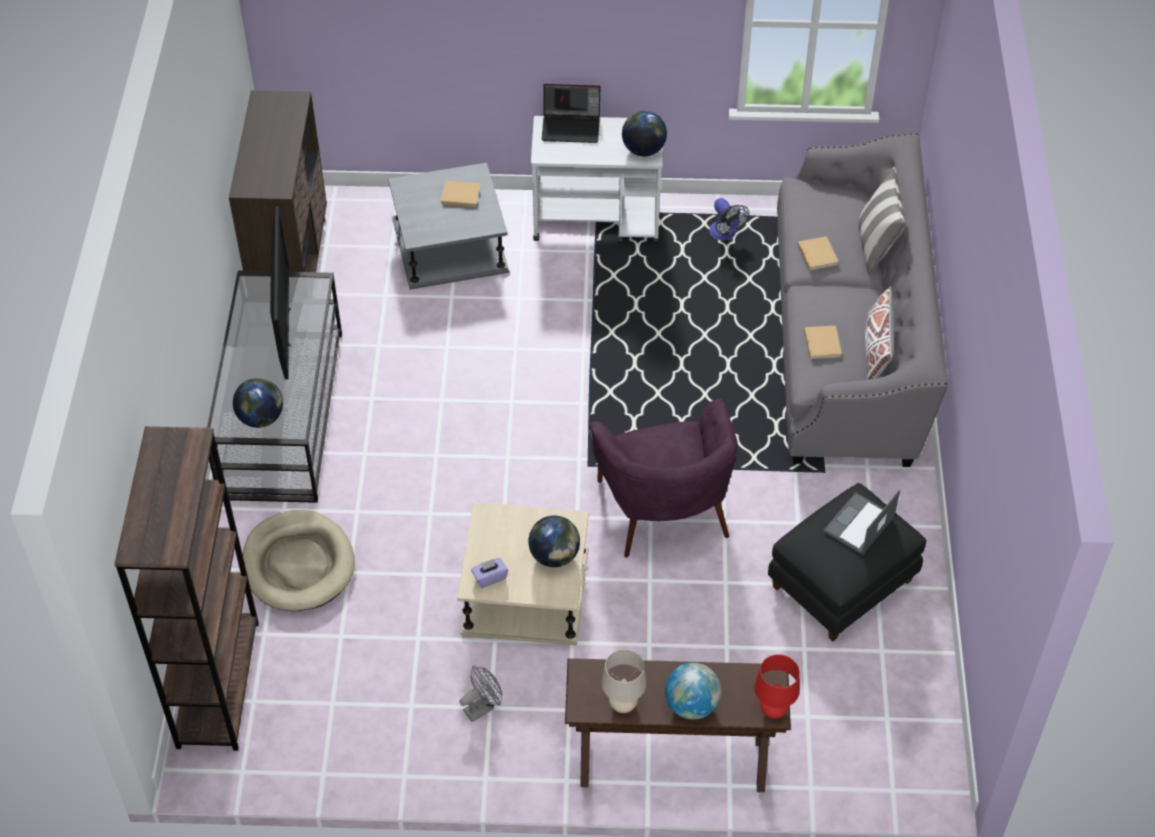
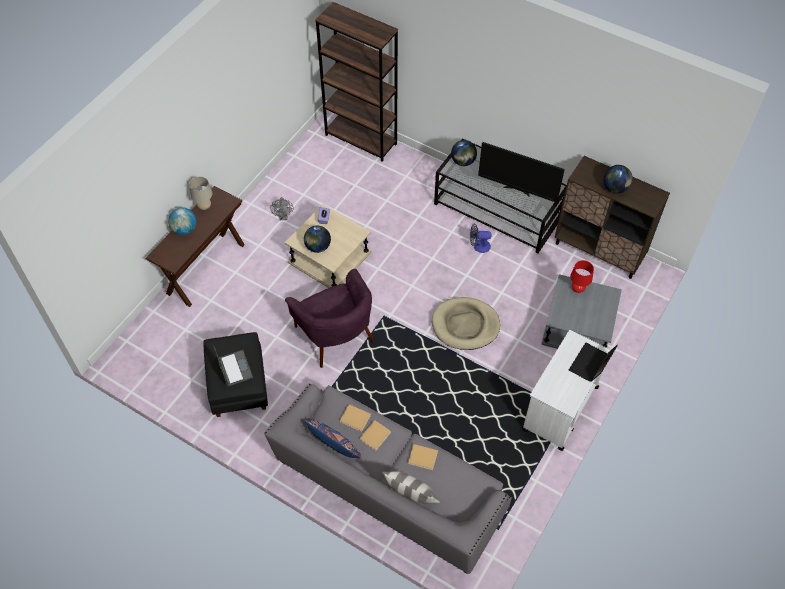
camera: 120 degrees right, 5 degrees up
beige dog bed [243,510,355,611] -> beige dog bed moved to [432,297,500,350]
beige book [441,181,481,207] -> beige book moved to [360,420,391,451]
purple armchair [588,399,738,558] -> purple armchair turned 135 degrees counterclockwise [285,269,375,368]
globe [622,111,667,156] -> globe moved to [603,165,633,193]
fan [709,198,749,241] -> fan moved to [470,224,492,253]
red table lamp [754,654,800,719] -> red table lamp moved to [570,260,594,293]
white pillow [865,286,894,380] -> blue pillow [304,420,361,458]

